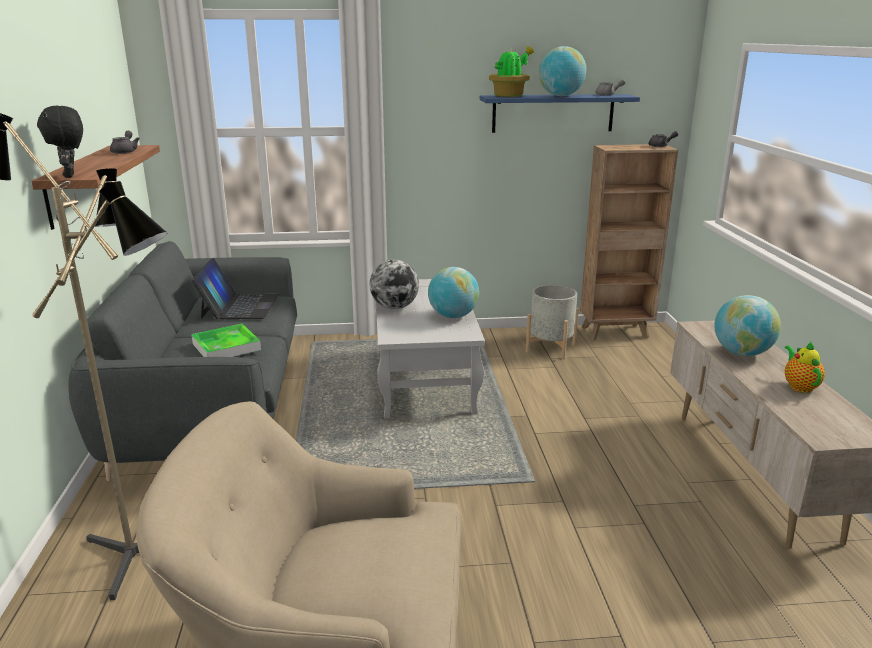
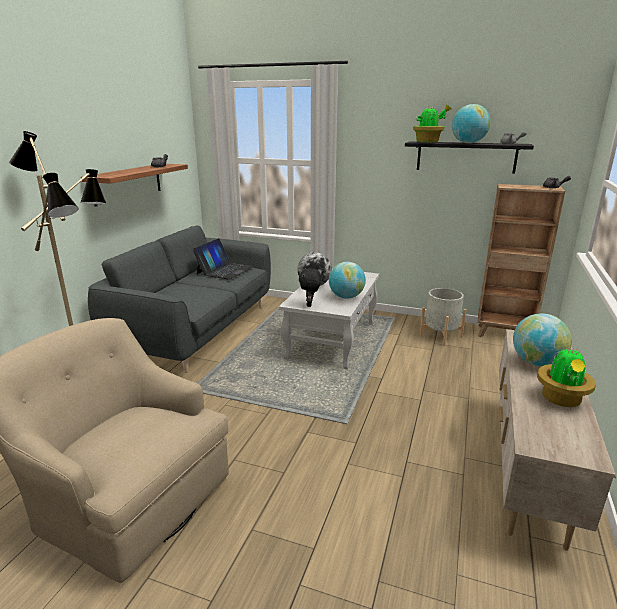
camera: 25 degrees right, 0 degrees up
black plush toy [37,106,83,178] -> black plush toy moved to [299,268,321,307]
tray [191,324,261,357] -> none
blue shelf [480,94,640,133] -> black shelf [405,141,534,174]
teapot [785,342,825,393] -> potted plant [537,344,596,407]

